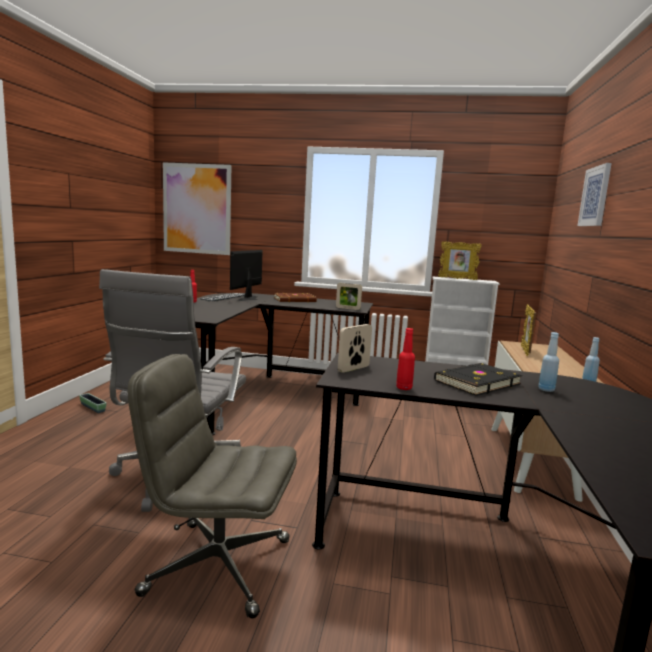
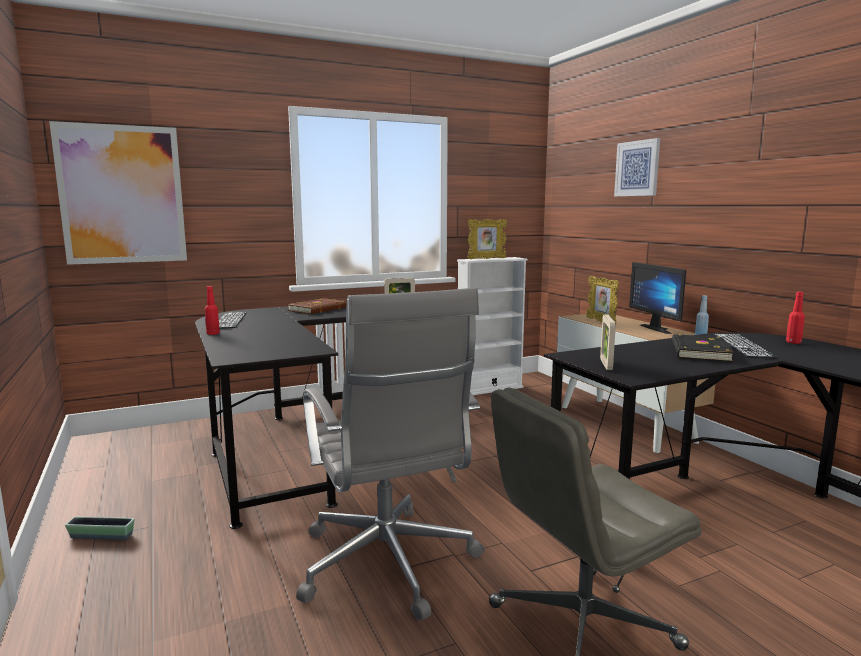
camera: 35 degrees left, 0 degrees up
monitor [230,250,263,301] -> monitor moved to [629,262,686,334]
red bottle [396,328,415,390] -> red bottle moved to [786,292,805,344]
blue bottle [538,332,559,392] -> keyboard [713,334,778,358]

